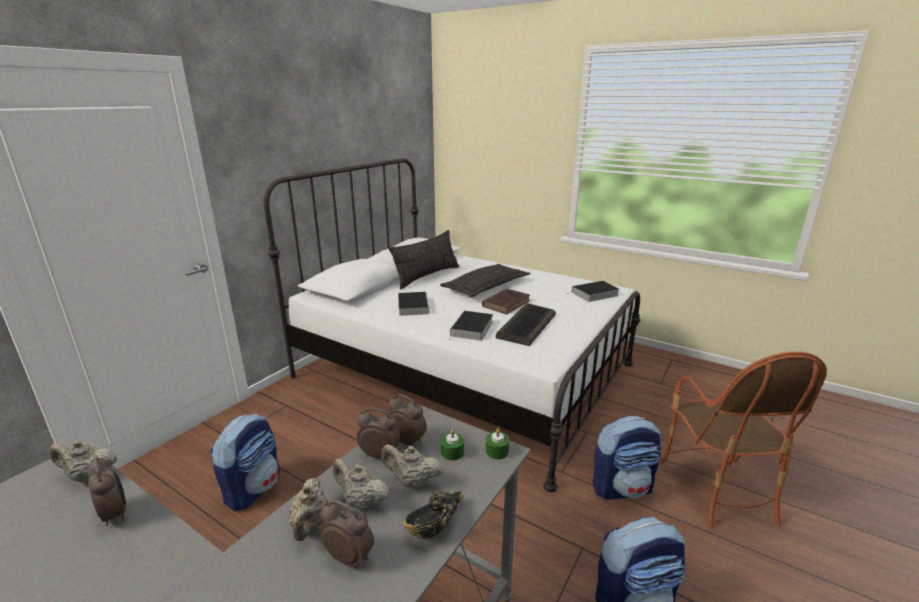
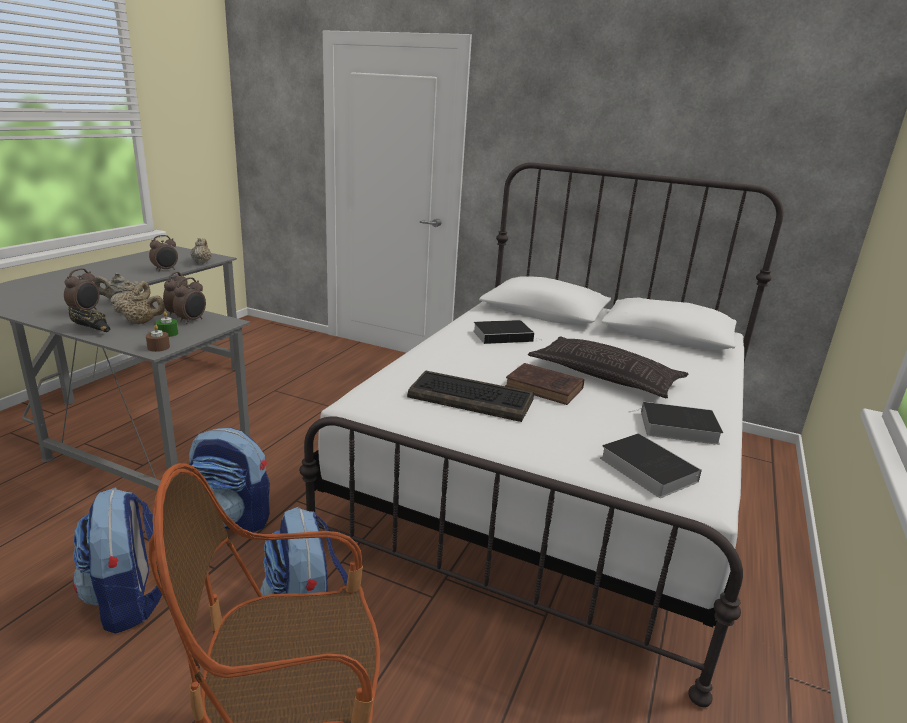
camera: 80 degrees right, 0 degrees up
backpack [210,413,280,511] -> backpack moved to [189,428,270,533]
beige teapot [381,444,443,489] -> beige teapot turned 75 degrees clockwise [114,290,165,324]
pillow [389,230,459,289] -> none
book [449,311,493,341] -> book moved to [628,402,723,445]
green candle [486,429,509,459] -> brown candle [146,324,170,352]

